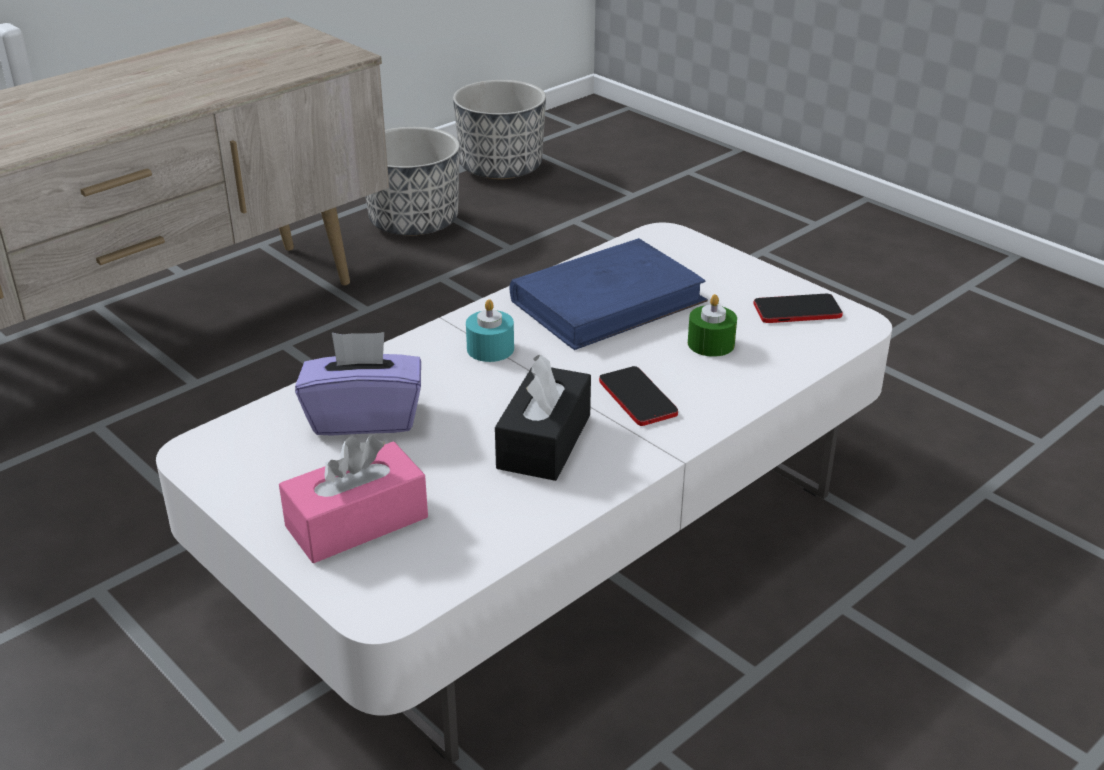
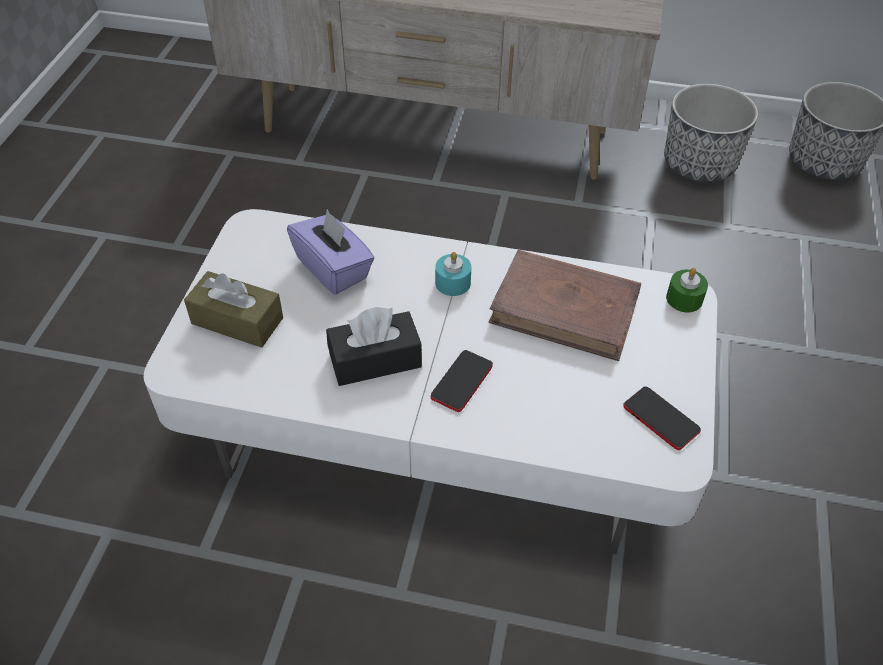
camera: 55 degrees right, 15 degrees up
pink tissue box [279,435,428,563] -> brown tissue box [184,271,283,348]
blue book [509,238,708,350] -> brown book [489,250,641,361]
green candle [688,294,737,357] -> green candle moved to [666,268,708,312]

